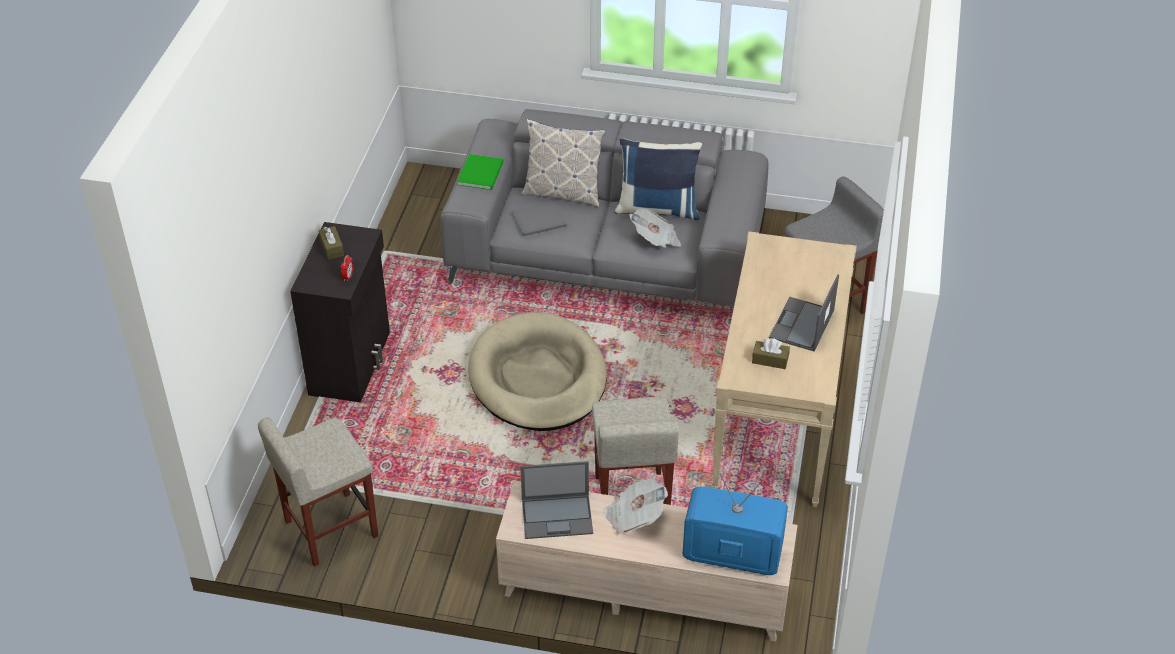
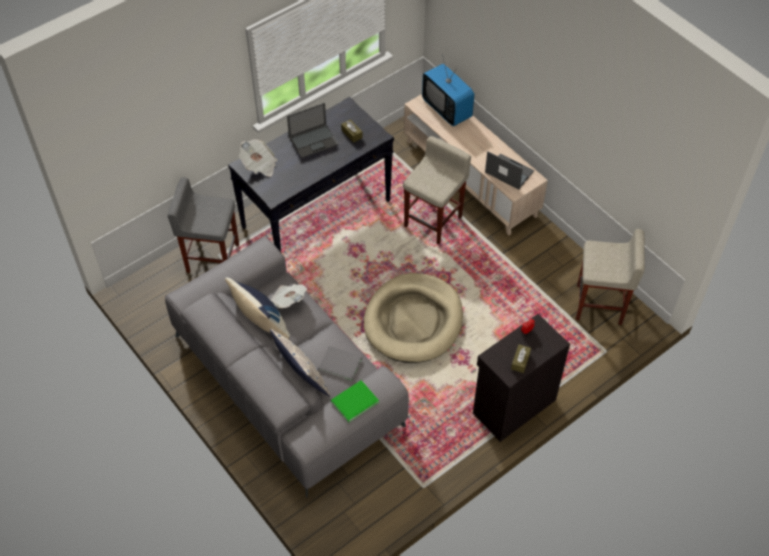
camera: 140 degrees left, 10 degrees up
newspaper [603,478,668,534] -> newspaper moved to [239,139,278,177]
beige console table [712,231,857,507] -> black console table [228,97,394,252]

